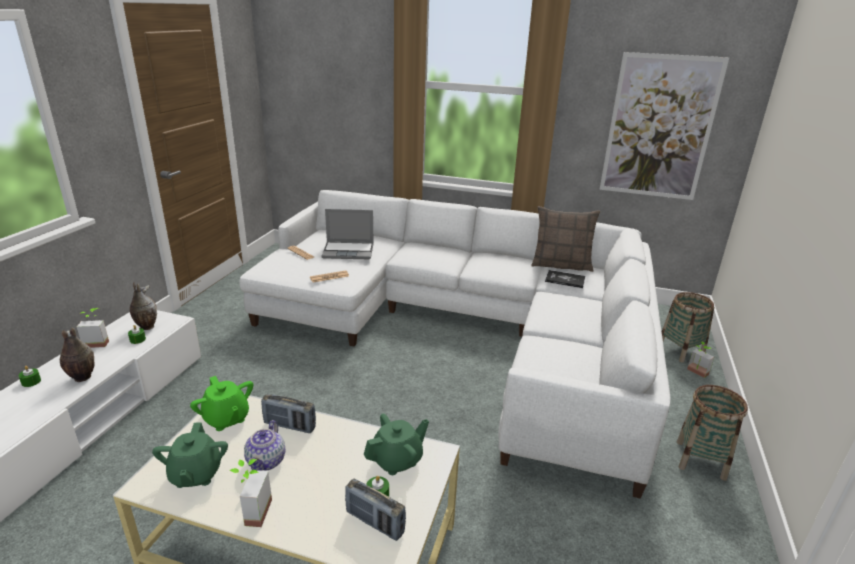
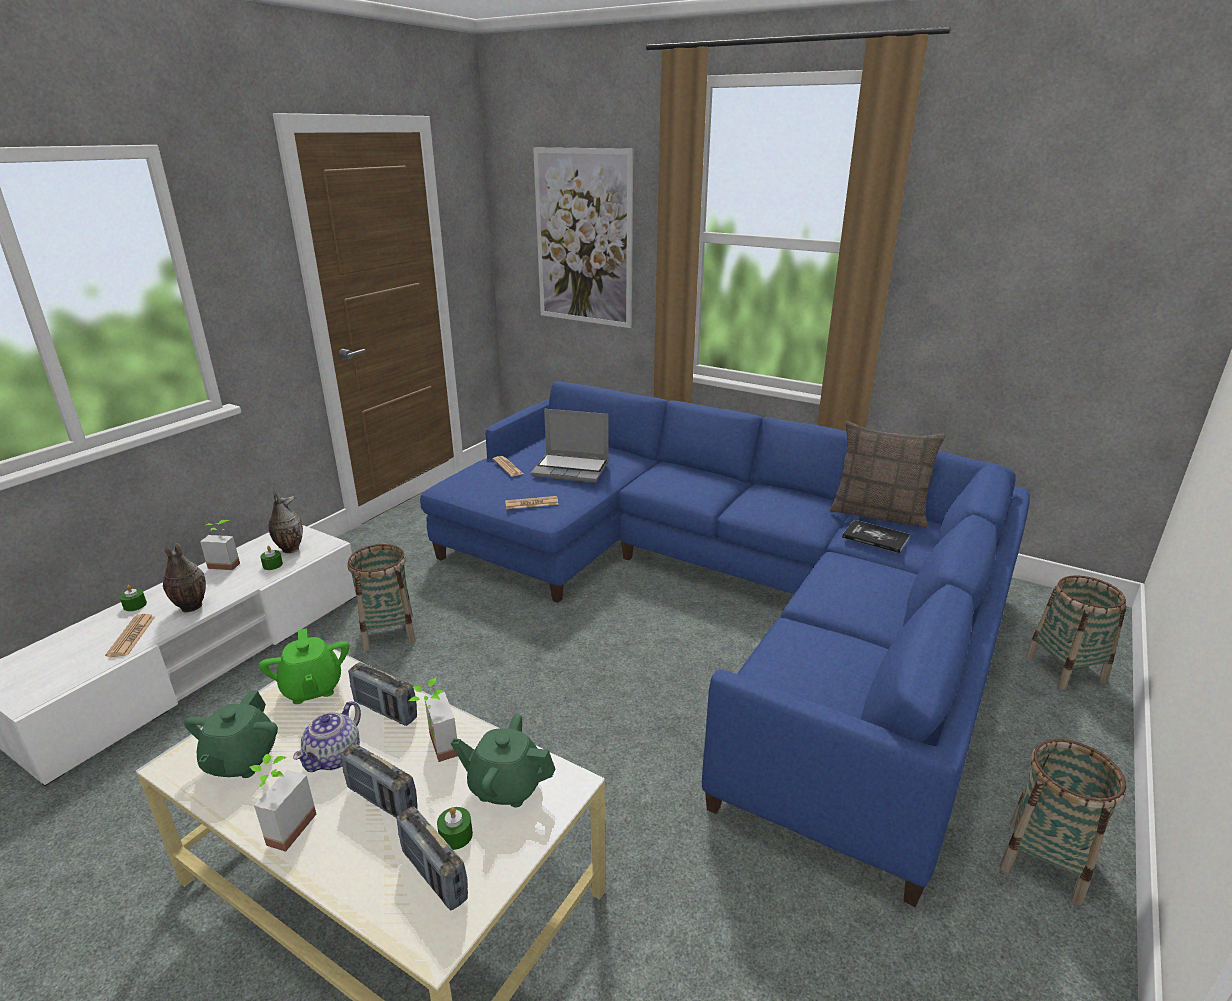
camera: 15 degrees right, 0 degrees up
white sofa [239,190,671,498] -> blue sofa [420,382,1030,907]
green teapot [364,414,429,475] -> green teapot turned 150 degrees counterclockwise [451,714,555,807]
picture [599,52,729,200] -> picture moved to [533,147,633,328]
potted plant [687,342,714,378] -> potted plant moved to [409,678,457,762]
none -> newspaper [105,614,155,657]
none -> radio [341,743,417,819]
none -> basket [347,544,416,651]

